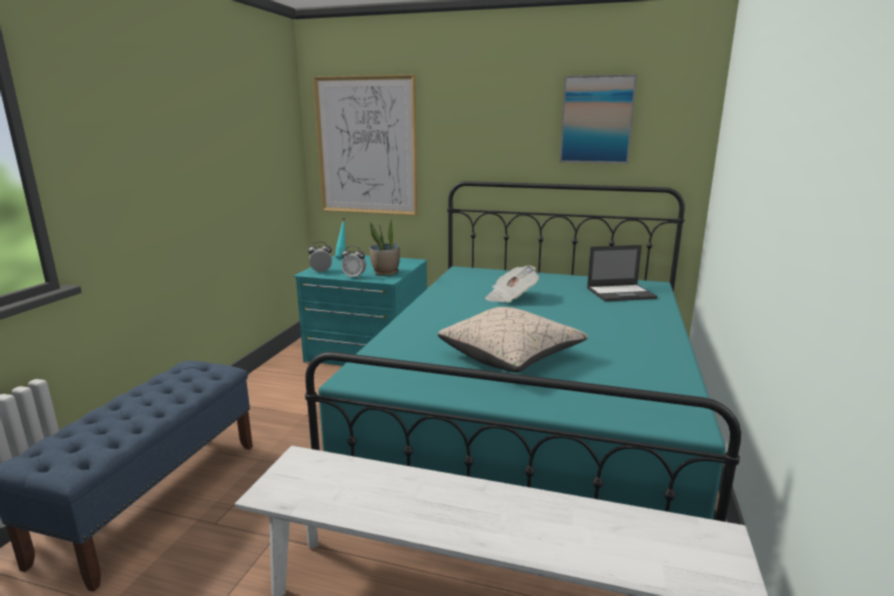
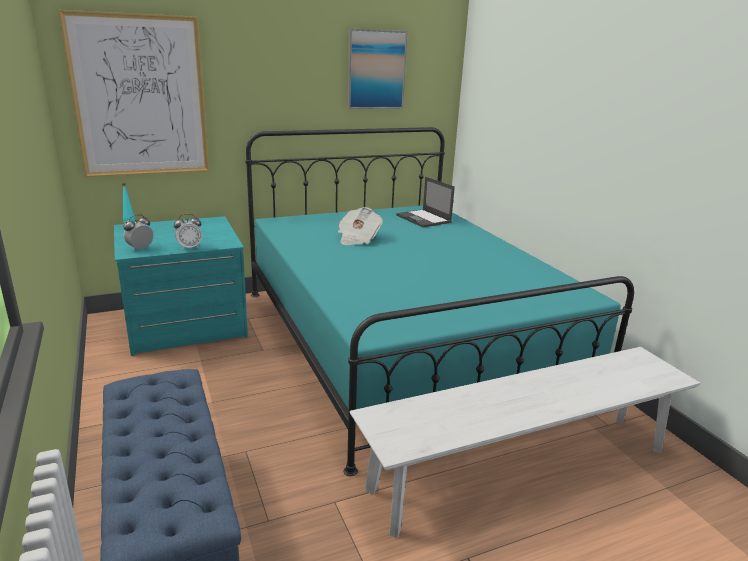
camera: 40 degrees left, 5 degrees up
potted plant [369,219,400,276] -> none
beige pillow [438,307,588,373] -> none
laptop [587,245,658,302] -> laptop turned 105 degrees clockwise [396,177,455,228]

